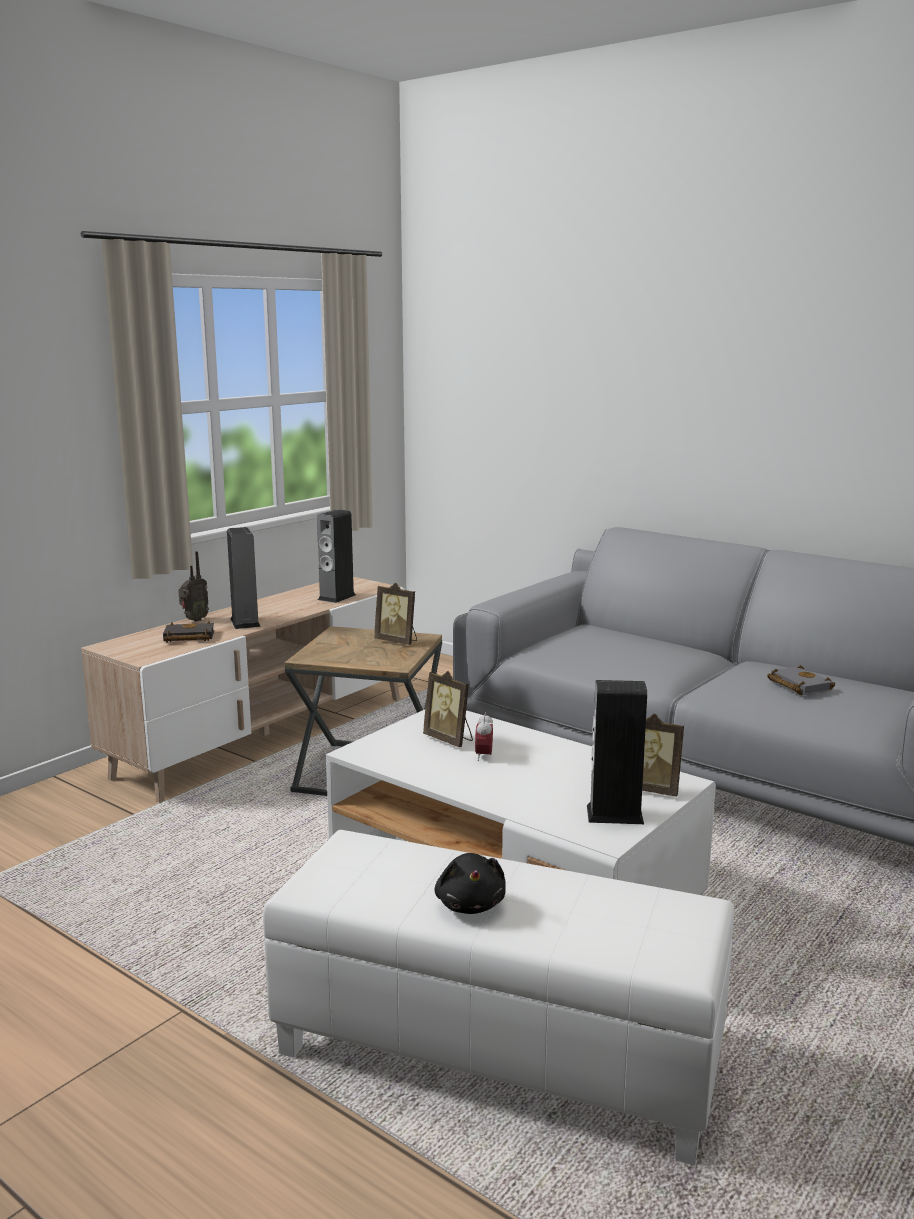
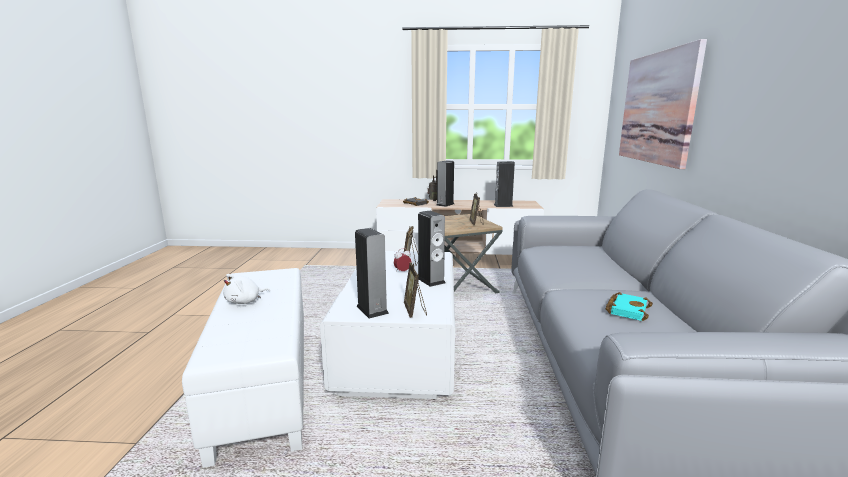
camera: 55 degrees right, 0 degrees up
black plush toy [435,853,506,914] -> white plush toy [223,274,270,304]
grey book [767,665,835,695] -> turquoise book [606,292,653,321]
none -> speaker [418,211,446,287]
none -> picture [619,39,707,169]

